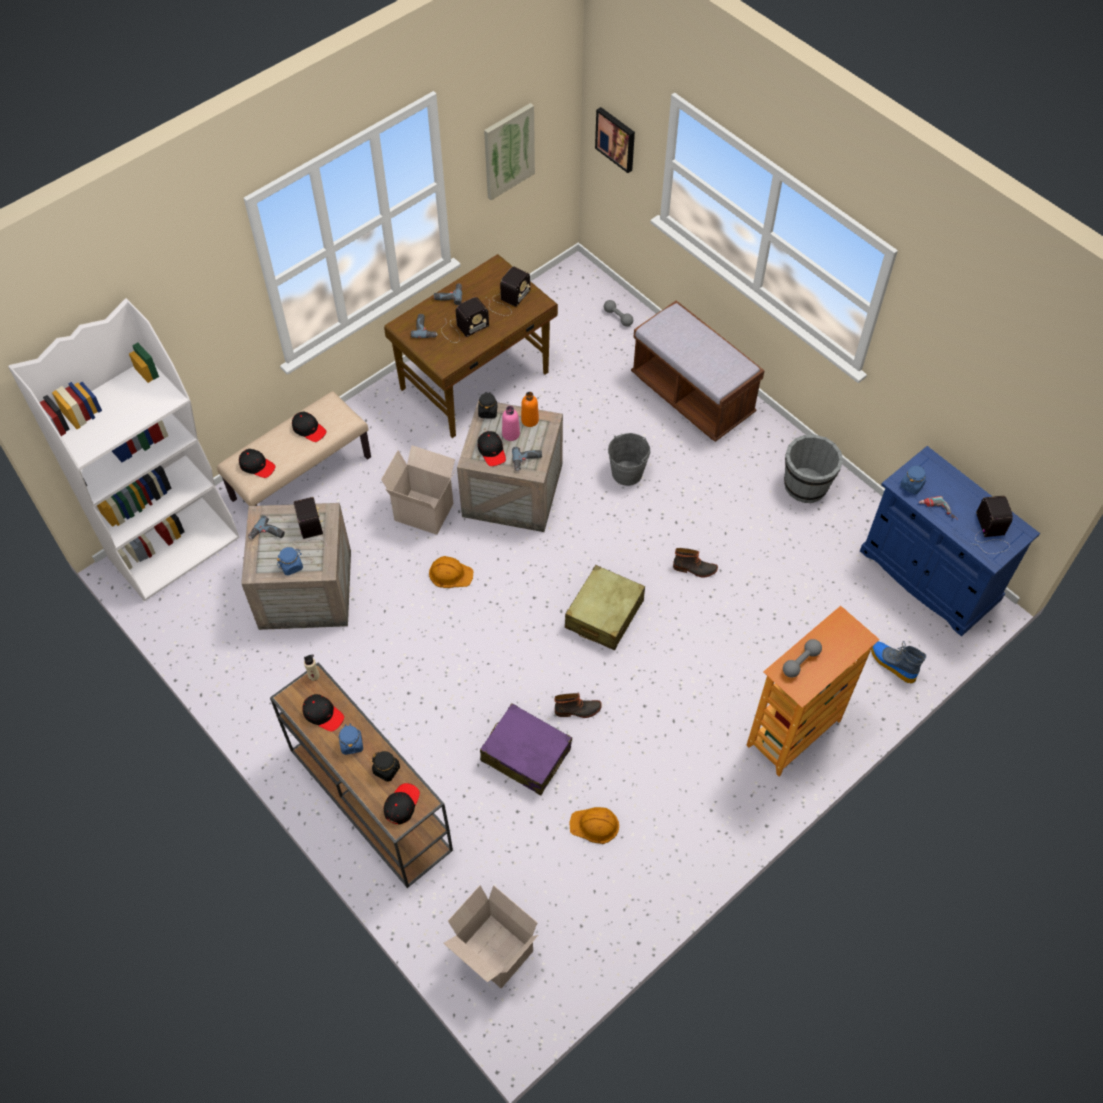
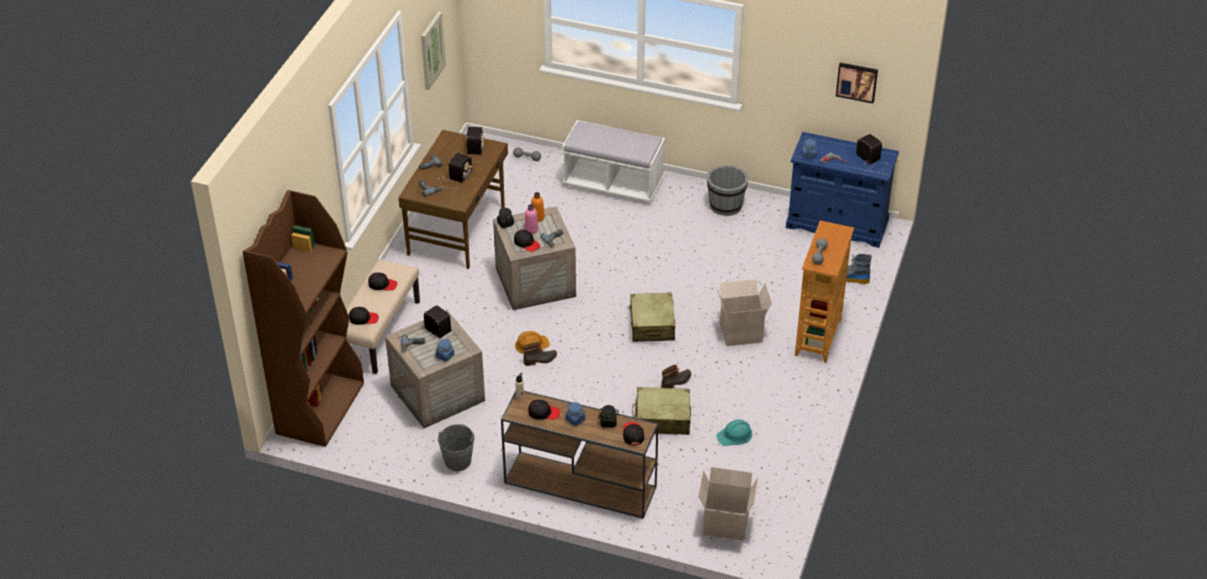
camera: 30 degrees left, 15 degrees down
white bookcase [8,298,240,601] -> brown bookcase [243,190,364,447]
cardboard box [381,445,456,535] -> cardboard box moved to [716,279,772,346]
purple suitcase [480,704,572,795] -> beige suitcase [632,387,691,435]
orange hard hat [569,807,619,844] -> turquoise hard hat [716,419,752,446]
picture [595,107,635,173] -> picture moved to [836,63,878,103]
grey bucket [608,433,650,486] -> grey bucket moved to [438,424,475,471]
brown bench [631,300,765,442] -> white bench [562,120,665,204]
boot [673,548,718,578] -> boot moved to [523,342,557,366]

